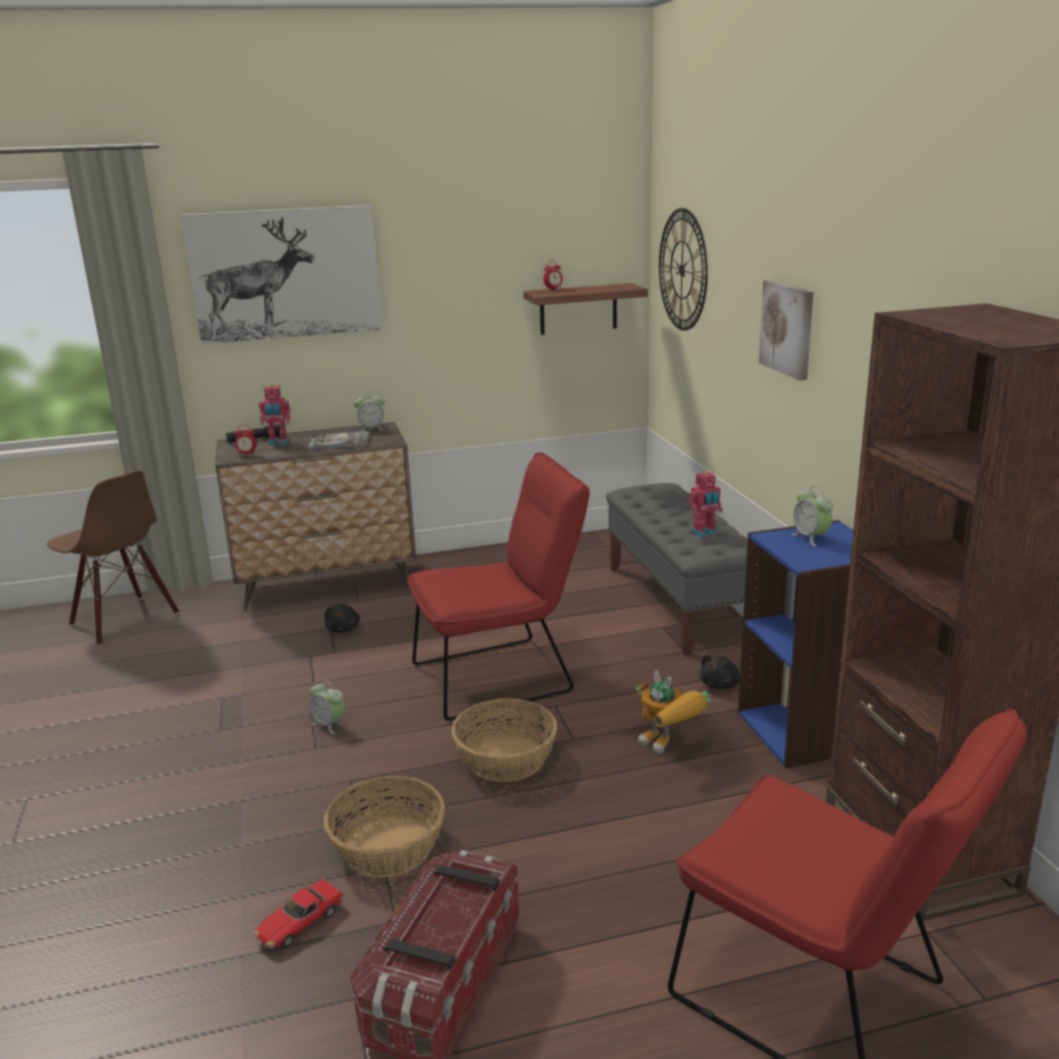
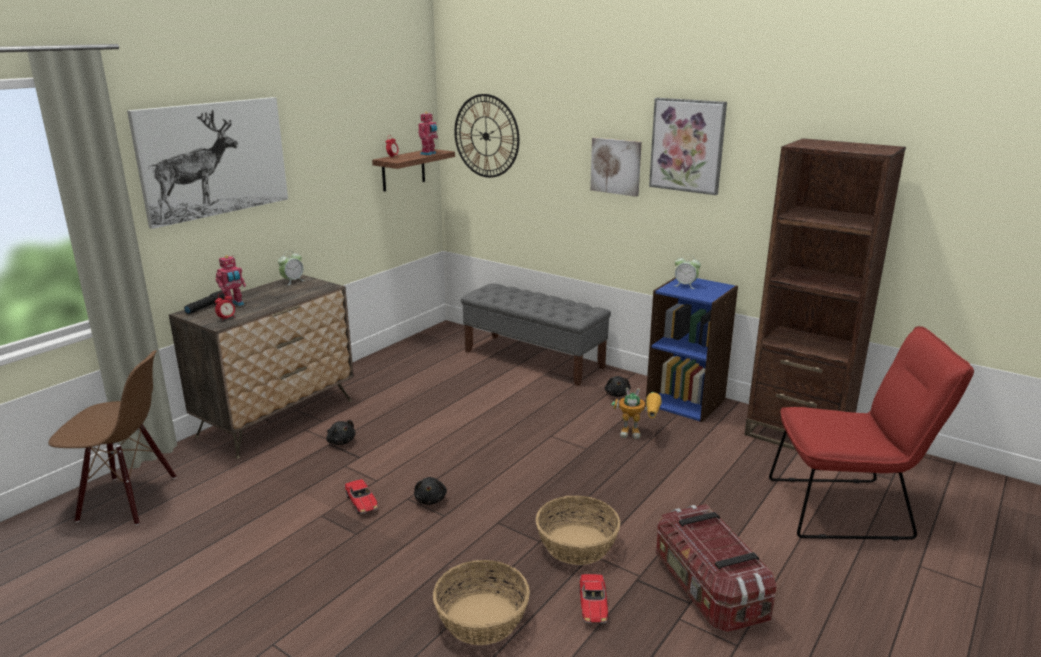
camera: 40 degrees left, 0 degrees up
book [307,431,370,451] -> none
alarm clock [310,681,345,734] -> black plush toy [414,477,447,505]
red chair [407,453,590,721] -> none
basket [452,698,557,782] -> basket moved to [433,560,530,645]
toy robot [688,471,723,537] -> toy robot moved to [418,112,438,155]
none -> toy car [344,479,378,514]
none -> picture [649,98,727,195]

